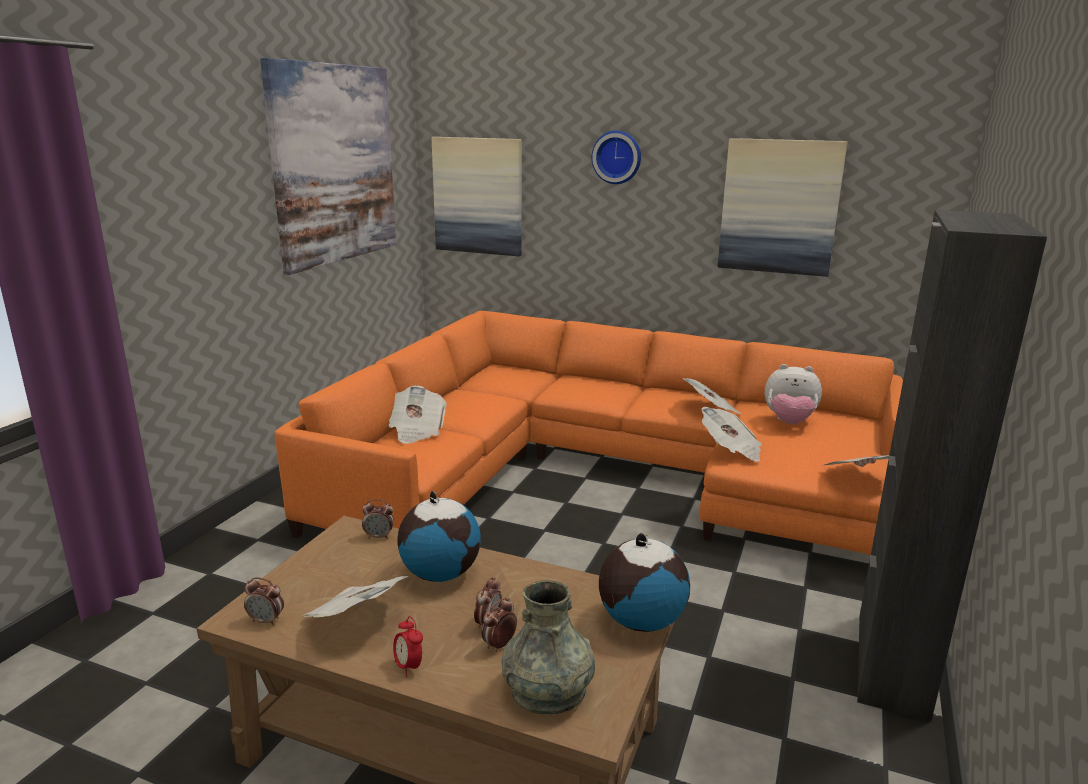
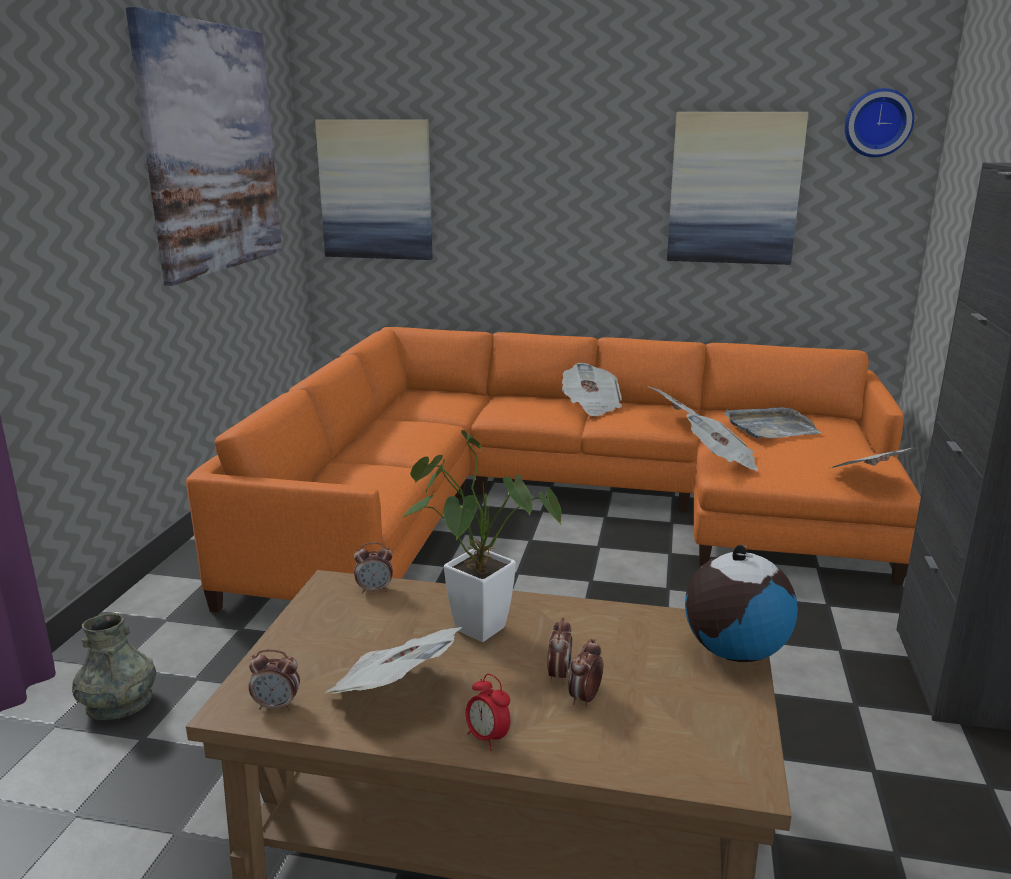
camera: 10 degrees left, 0 degrees up
newspaper [389,386,447,444] -> newspaper moved to [562,363,622,416]
globe [397,491,481,582] -> potted plant [401,430,562,642]
grey vase [502,580,595,714] -> grey vase moved to [72,613,156,720]
wall clock [592,130,641,184] -> wall clock moved to [845,88,914,157]
plush toy [765,364,822,424] -> grey tray [724,407,822,438]

